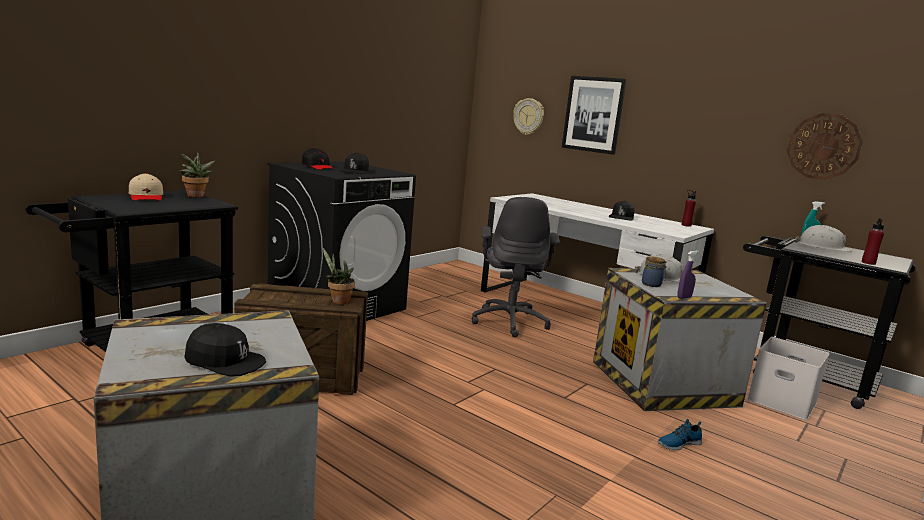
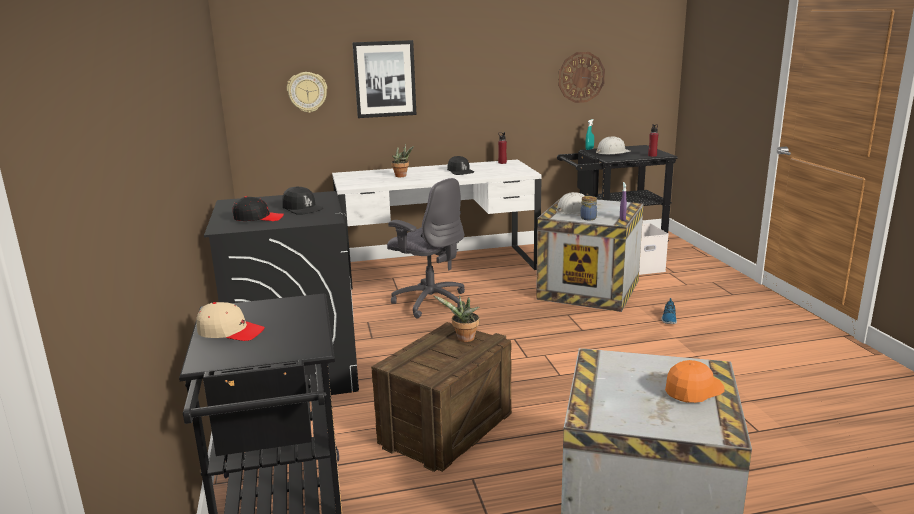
camera: 50 degrees left, 5 degrees up
potted plant [179,152,215,197] -> potted plant moved to [391,143,414,177]
black cap [184,323,266,377] -> orange cap [665,360,725,403]

